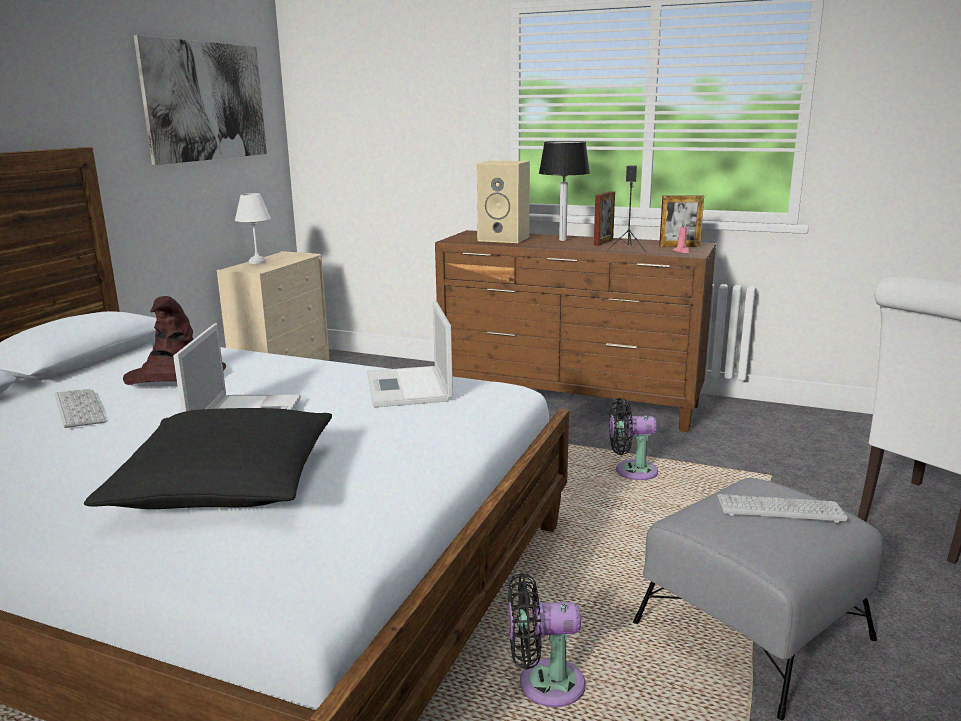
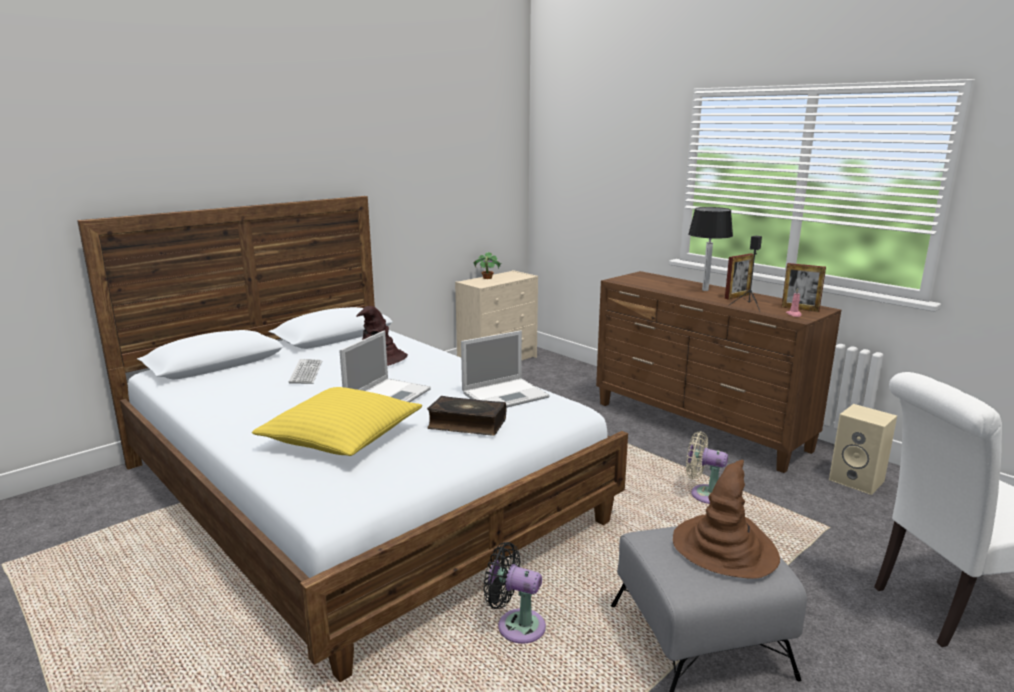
camera: 25 degrees right, 0 degrees up
black pillow [84,408,332,509] -> yellow pillow [252,387,422,456]
picture [134,35,267,165] -> none
white table lamp [235,193,271,264] -> potted plant [473,252,502,279]
laptop [367,300,453,407] -> laptop turned 135 degrees counterclockwise [461,330,549,408]
beige speaker [476,161,530,243] -> beige speaker moved to [829,404,897,495]
black fan [609,398,658,480] -> beige fan [686,431,728,504]
keyboard [717,494,848,523] -> brown hat [673,460,780,579]
none -> book [427,396,507,436]

